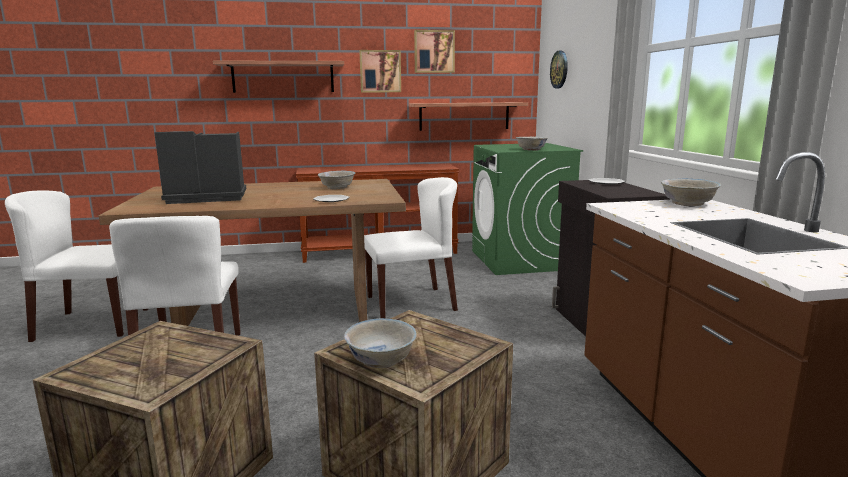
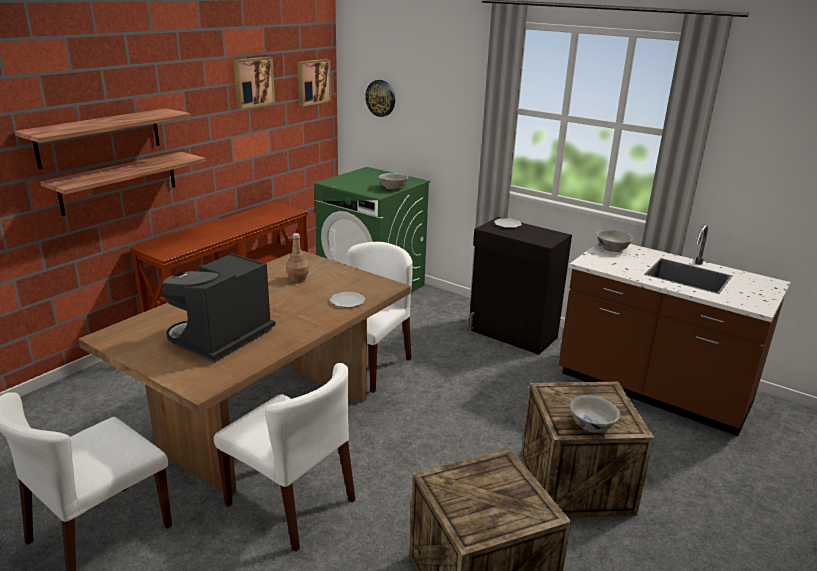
camera: 45 degrees left, 10 degrees up
white bowl [318,171,355,189] -> brown bottle [286,233,309,283]
picture [359,50,401,93] -> picture moved to [298,59,331,106]
shelf [409,102,528,131] -> shelf moved to [40,152,206,216]

